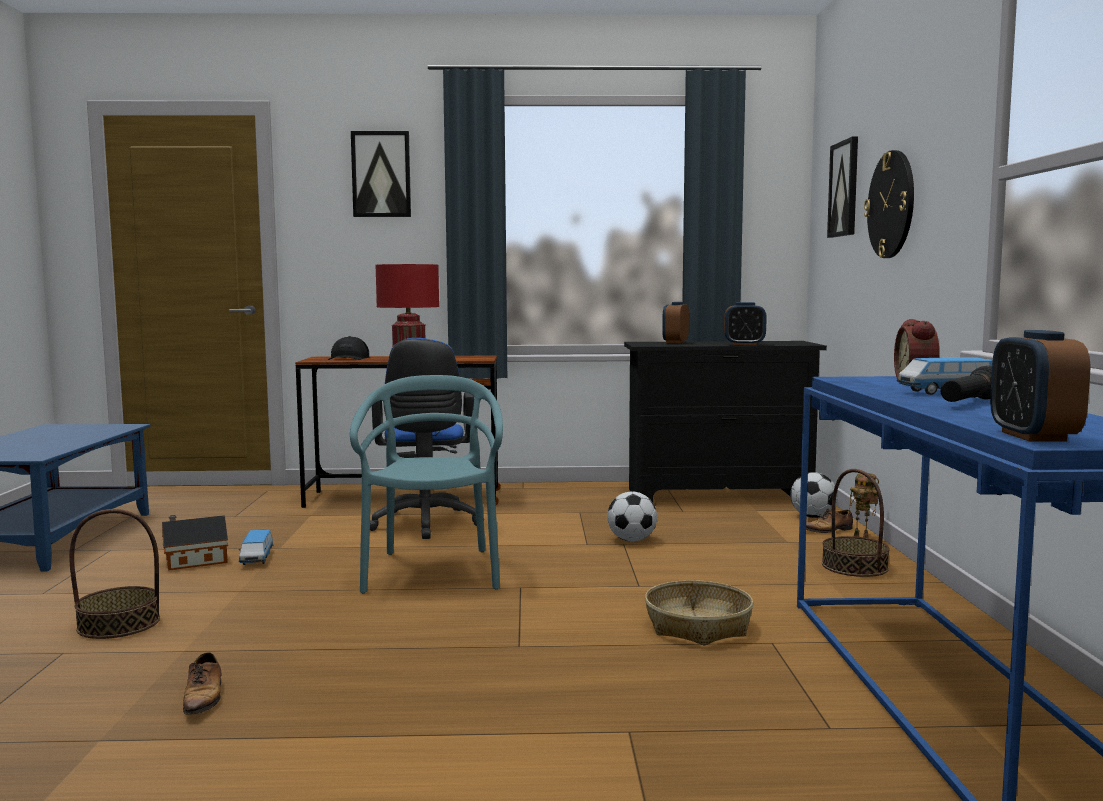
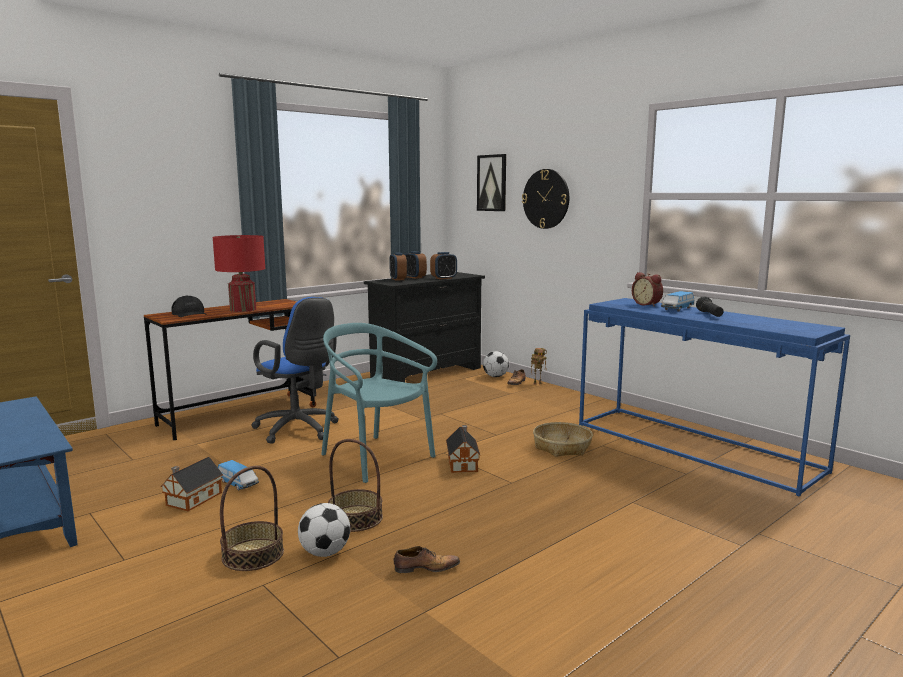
camera: 40 degrees left, 5 degrees up
shoe [183,652,221,715] -> shoe turned 45 degrees counterclockwise [394,546,460,573]
picture [351,131,411,217] -> none
football [607,491,657,542] -> football moved to [298,503,350,557]
basket [822,469,890,577] -> basket moved to [328,439,383,532]
alarm clock [990,330,1090,441] -> alarm clock moved to [405,251,427,279]
none -> toy house [446,425,481,473]

